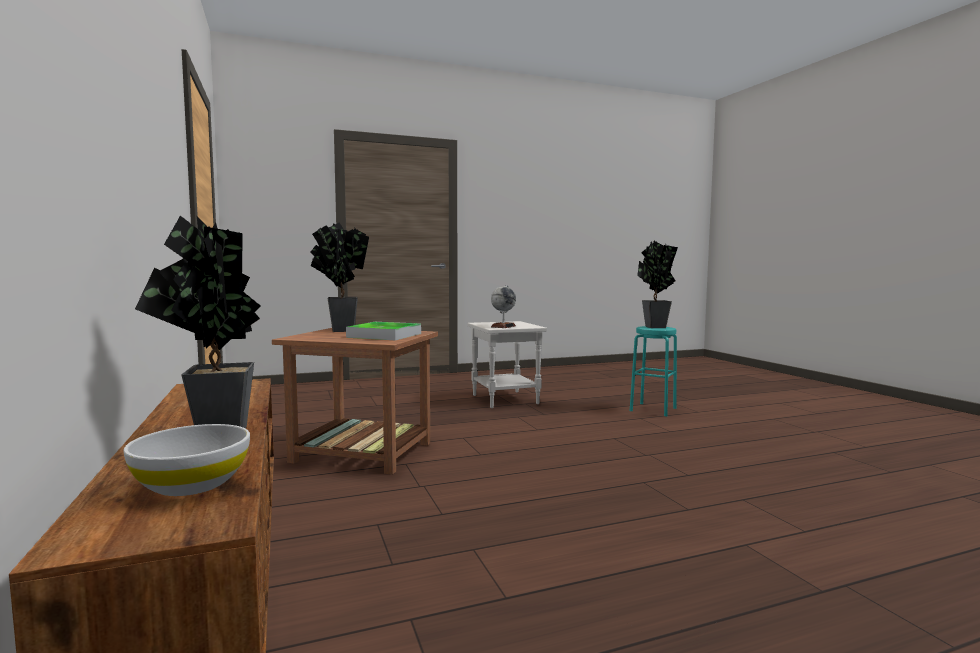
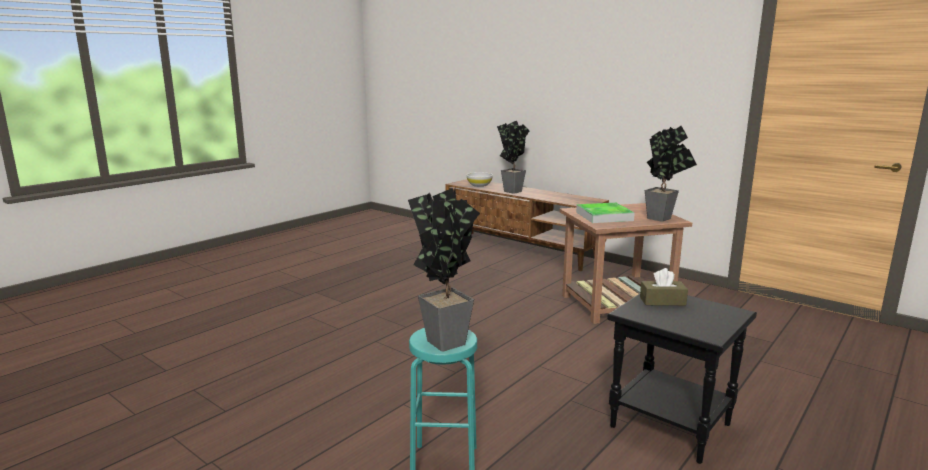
camera: 150 degrees right, 10 degrees up
white side table [468,321,547,408] -> black side table [607,294,757,464]
globe [491,285,516,328] -> brown tissue box [640,268,688,306]

